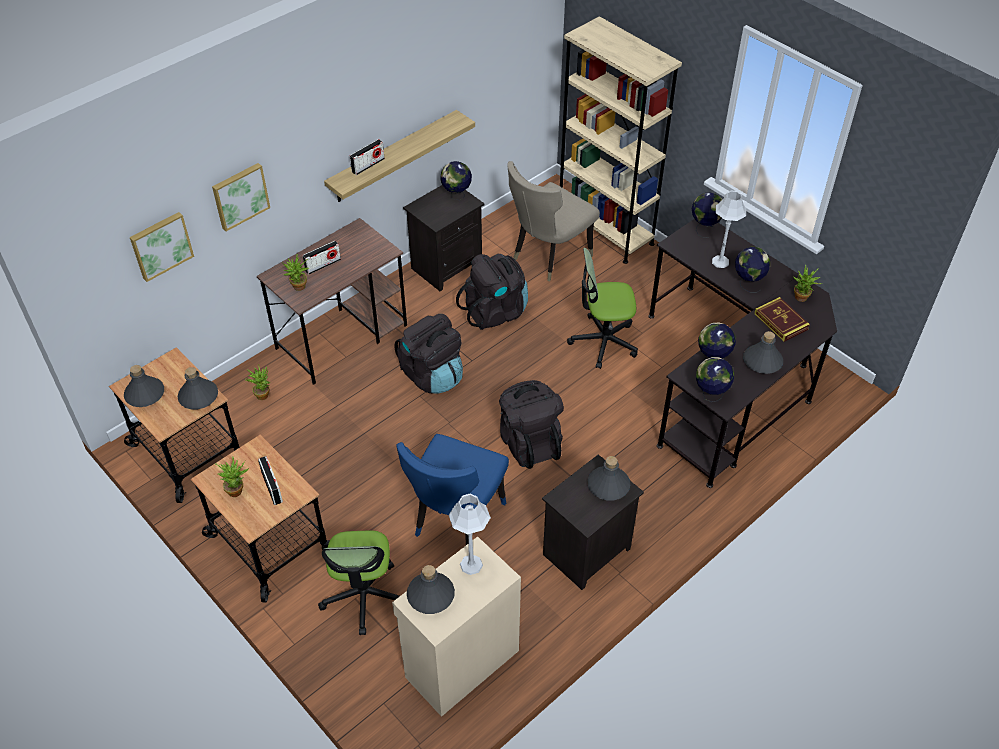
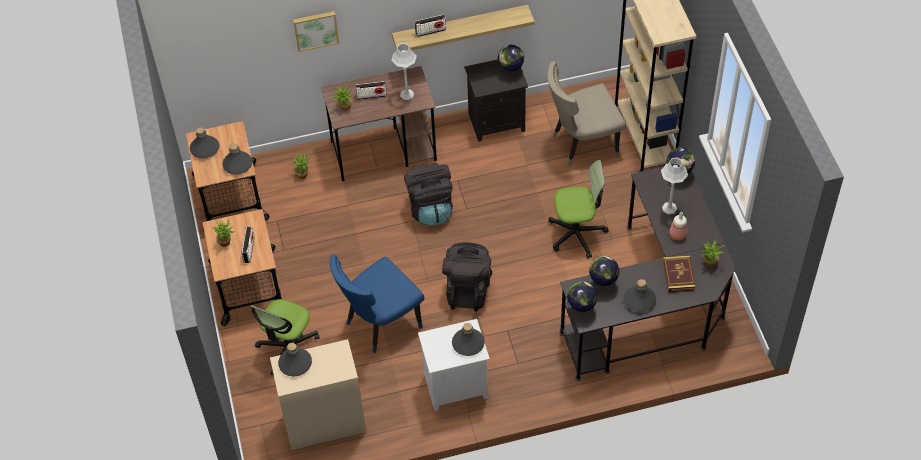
camera: 30 degrees right, 5 degrees up
picture [130,212,194,282] -> none
grey table lamp [449,494,491,575] -> grey table lamp moved to [391,43,417,100]
black backpack [456,254,528,330] -> none
black nightstand [542,454,644,590] -> white nightstand [418,319,490,411]
office chair [567,248,638,369] -> office chair turned 150 degrees clockwise [548,160,608,258]
globe [735,247,770,293] -> bottle [669,212,688,240]

